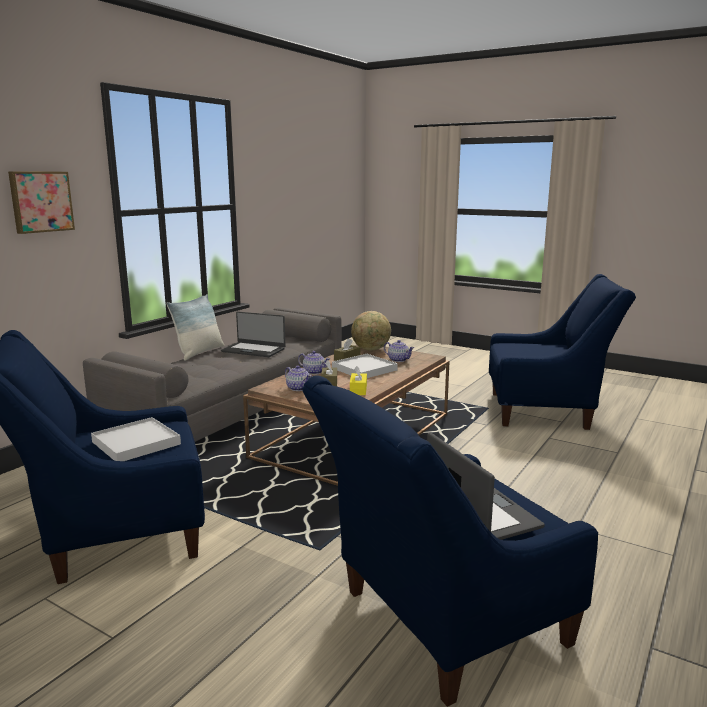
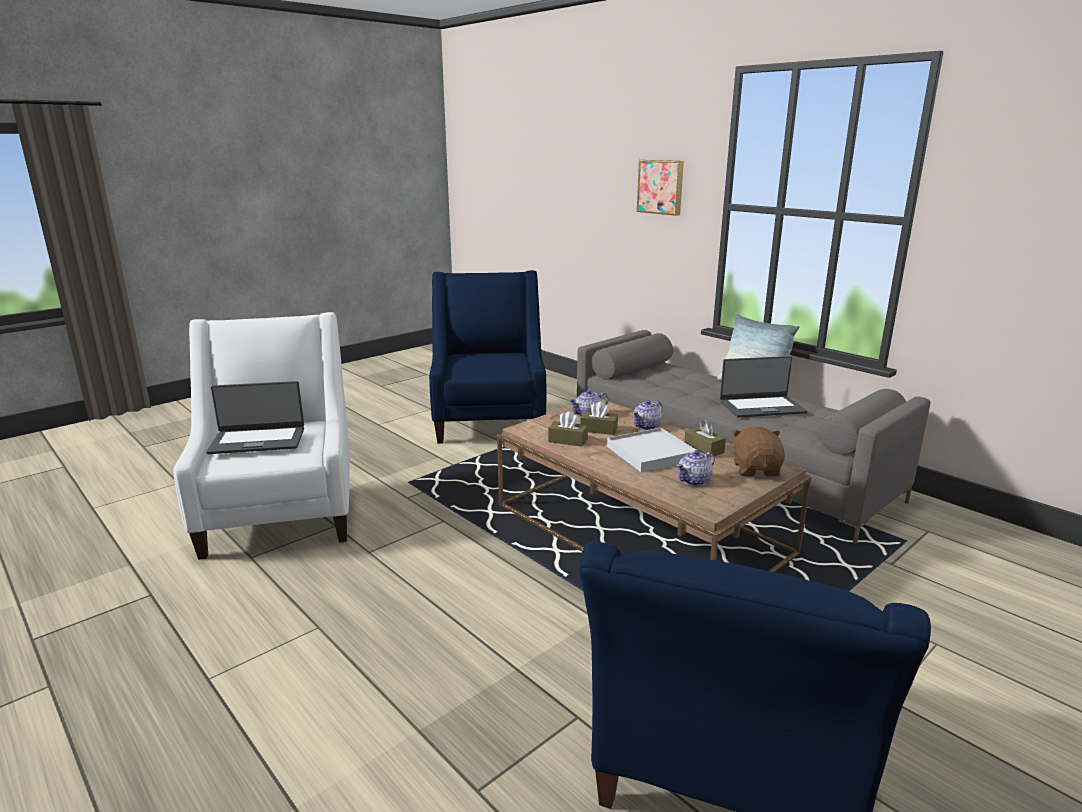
camera: 105 degrees right, 5 degrees up
white tray [91,417,181,461] -> none
laptop [221,311,286,357] -> laptop turned 135 degrees counterclockwise [720,356,807,417]
blue armchair [302,375,598,707] -> white armchair [173,312,350,560]
yellow tissue box [350,366,367,395] -> brown tissue box [548,412,588,447]
globe [351,311,391,351] -> brown plush toy [731,426,785,477]

